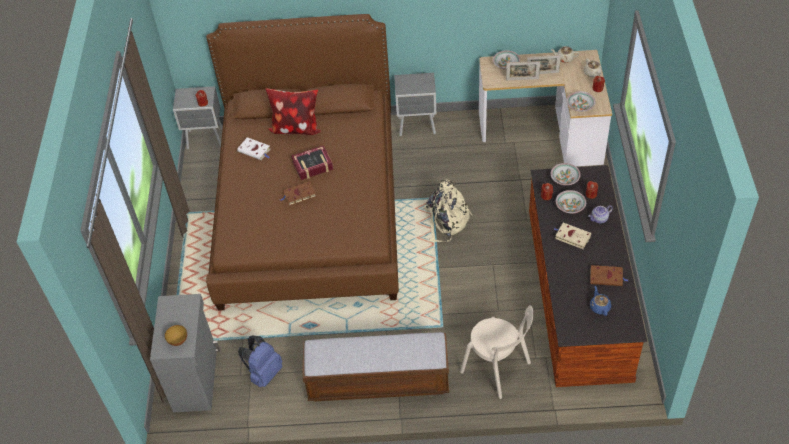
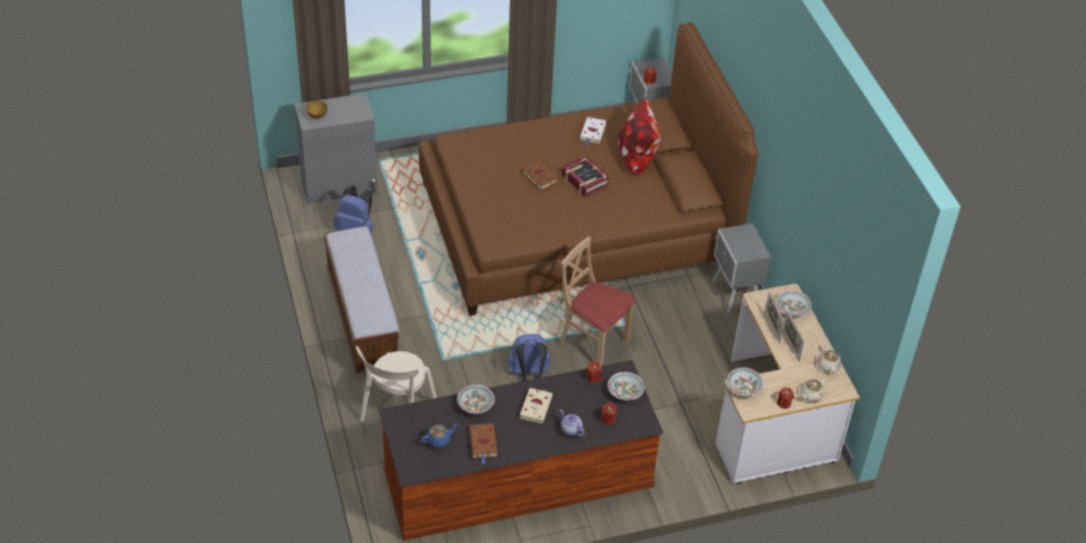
camera: 70 degrees right, 5 degrees down
beige backpack [424,179,473,242] -> beige chair [559,236,636,366]
bowl [556,190,586,213] -> bowl moved to [457,385,495,414]
none -> blue backpack [508,334,550,381]

